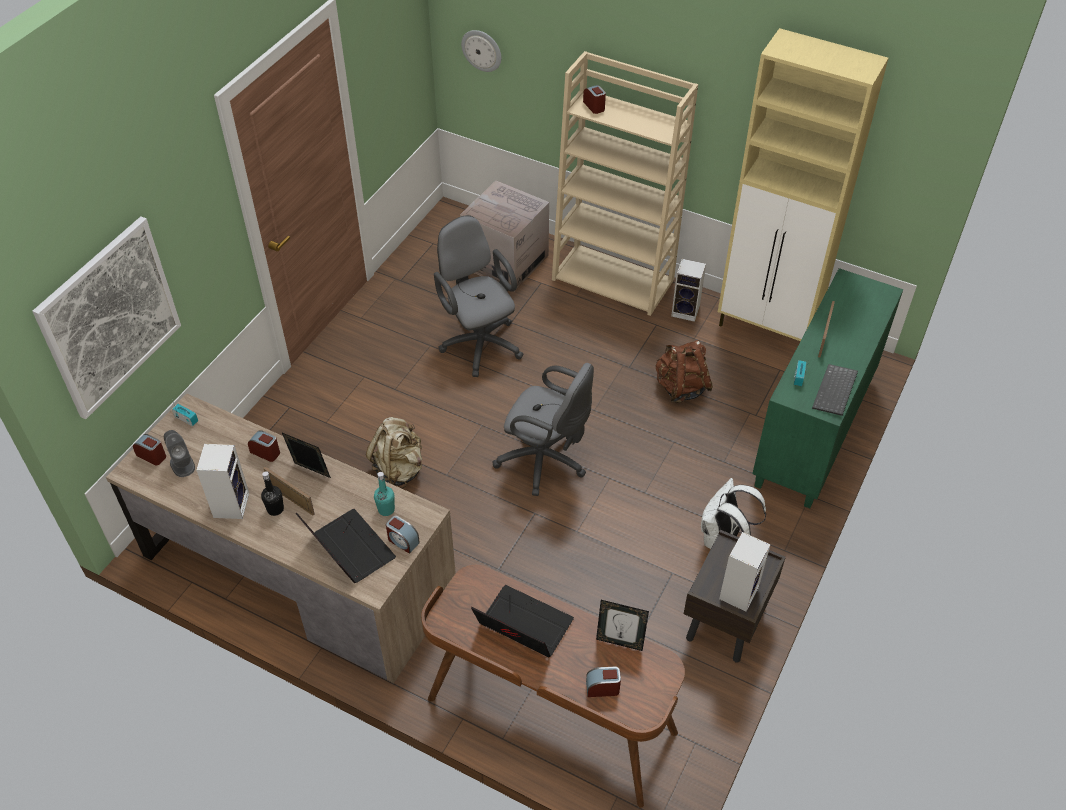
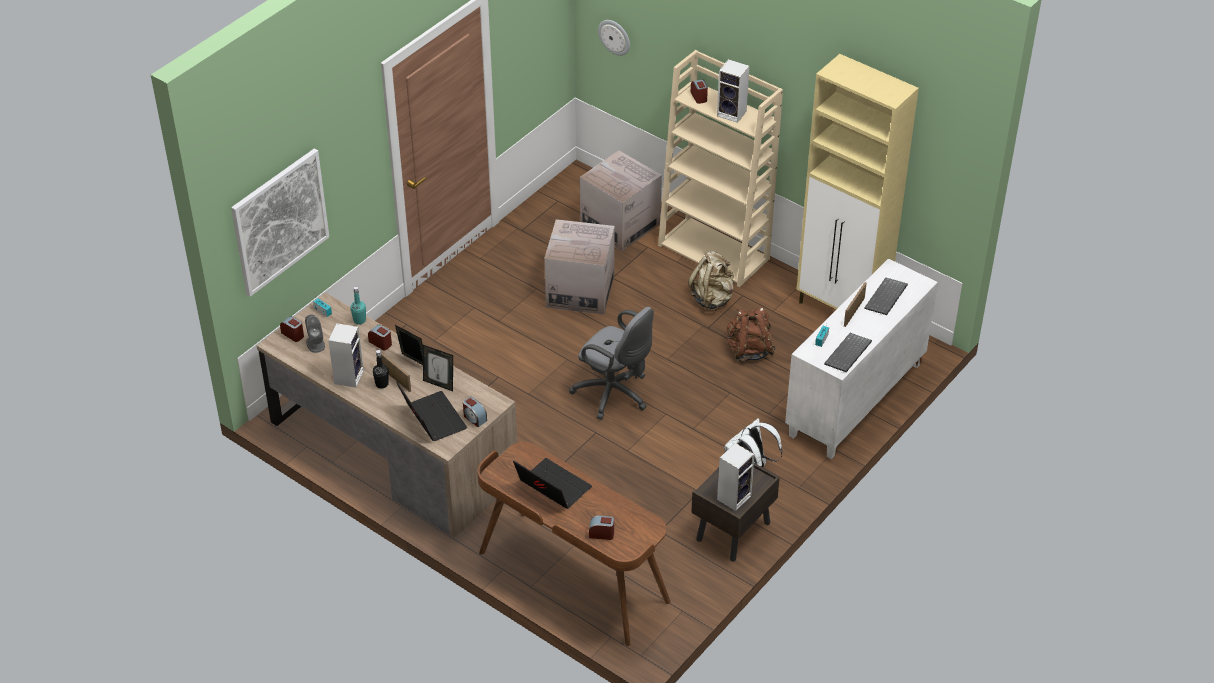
camera: 10 degrees right, 5 degrees down
beige backpack [366,417,422,489] -> beige backpack moved to [688,251,734,311]
turquoise bottle [374,472,395,516] -> turquoise bottle moved to [350,287,366,325]
grey office chair [434,215,523,377] -> cardboard box [544,219,615,315]
picture frame [596,600,649,651] -> picture frame moved to [423,345,453,391]
speaker [671,259,706,322] -> speaker moved to [717,59,749,123]
green cabinet [752,268,903,509] -> white cabinet [785,258,938,459]
none -> keyboard [864,277,908,315]

